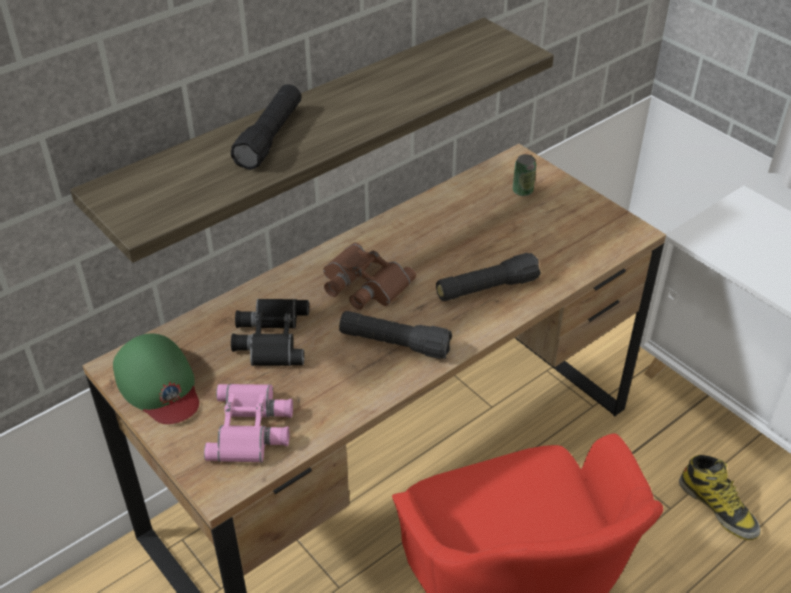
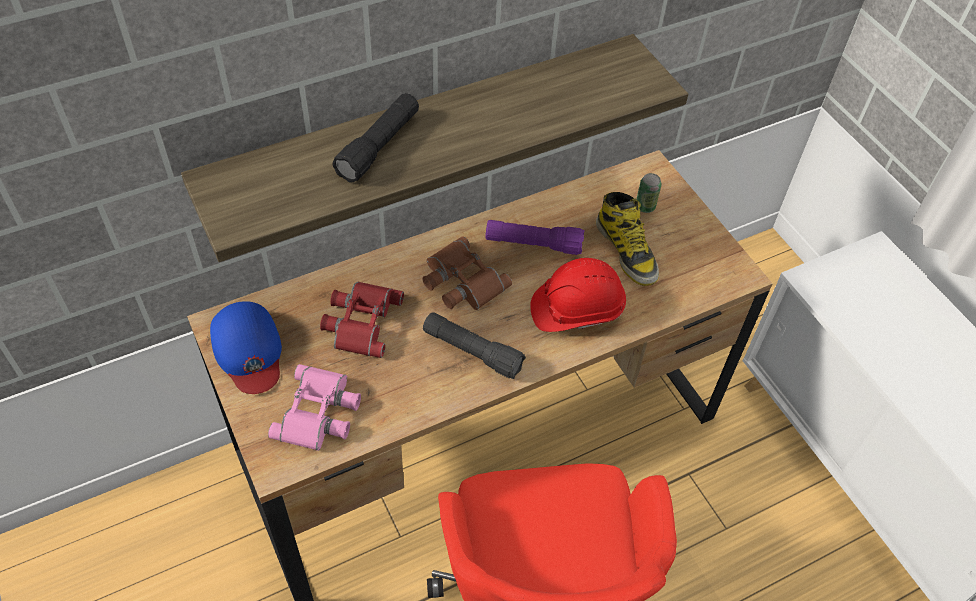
camera: 10 degrees right, 10 degrees up
green cap [113,333,199,424] -> blue cap [210,301,282,394]
black binoculars [231,299,309,366] -> red binoculars [320,282,404,358]
black flashlight [436,253,541,301] -> red hard hat [530,258,626,332]
boot [679,455,761,540] -> boot moved to [596,192,659,286]
none -> purple flashlight [485,220,585,255]

